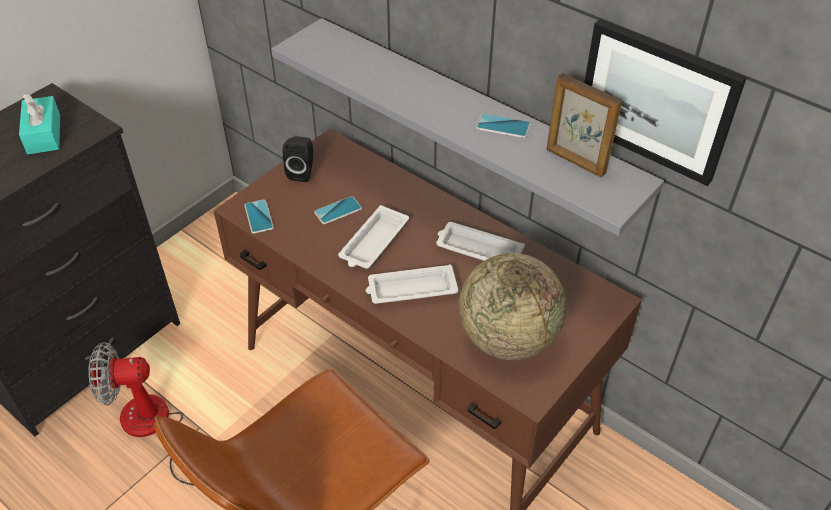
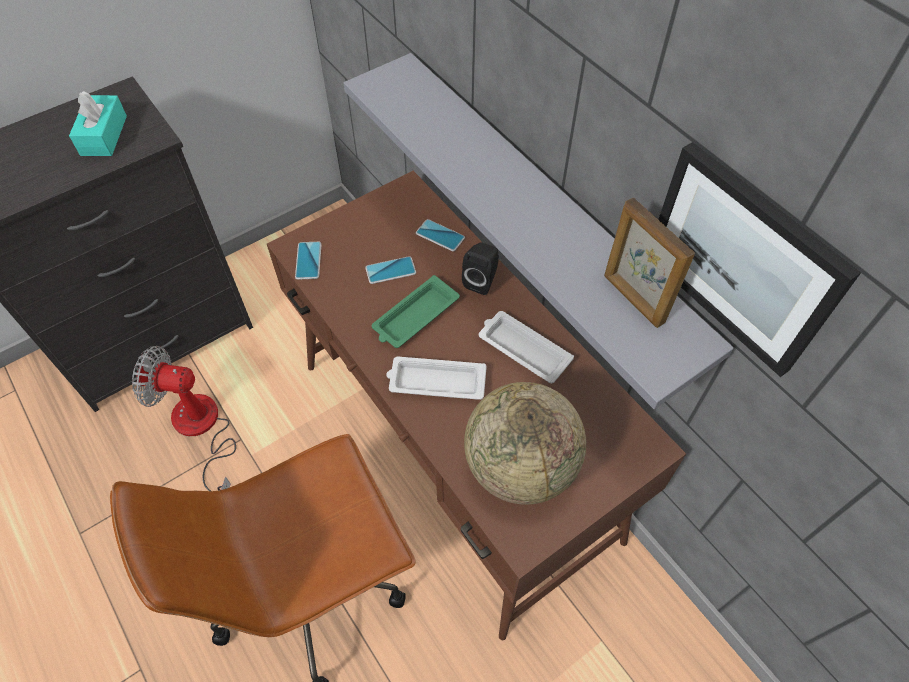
camera: 15 degrees right, 10 degrees up
black speaker [283,136,313,182] -> black speaker moved to [462,242,499,295]
white tray [338,205,409,269] -> green tray [372,275,460,348]
phone [476,114,531,138] -> phone moved to [416,219,465,251]

